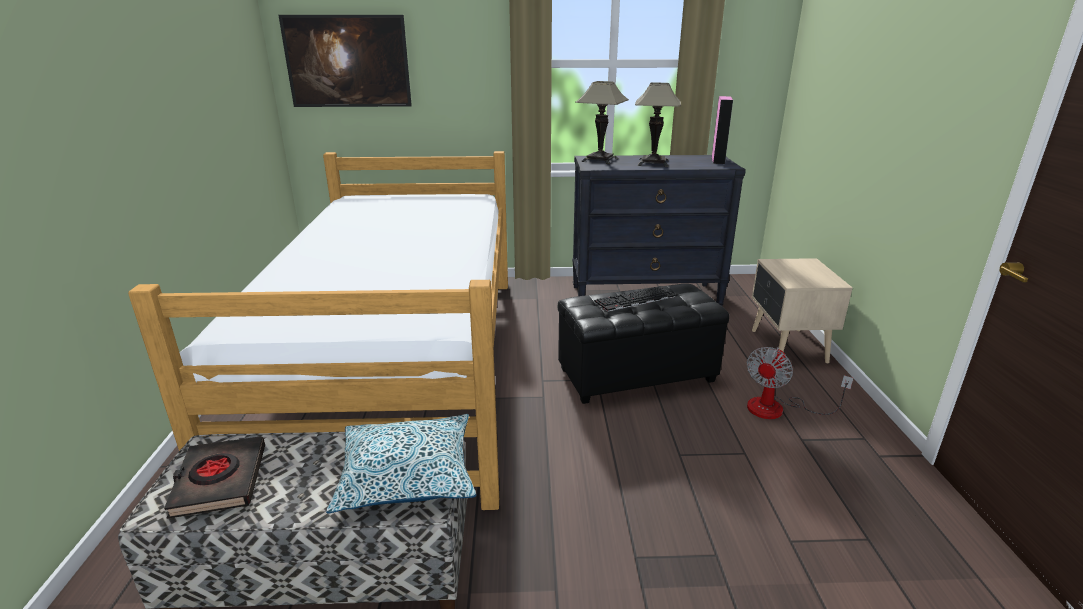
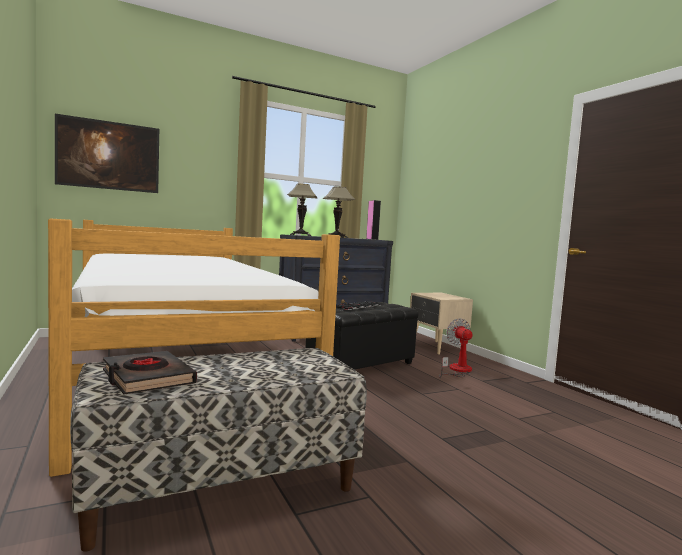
camera: 25 degrees left, 20 degrees down
pillow [326,414,477,514] -> none
fan [747,347,853,419] -> fan turned 150 degrees clockwise [439,318,473,378]

